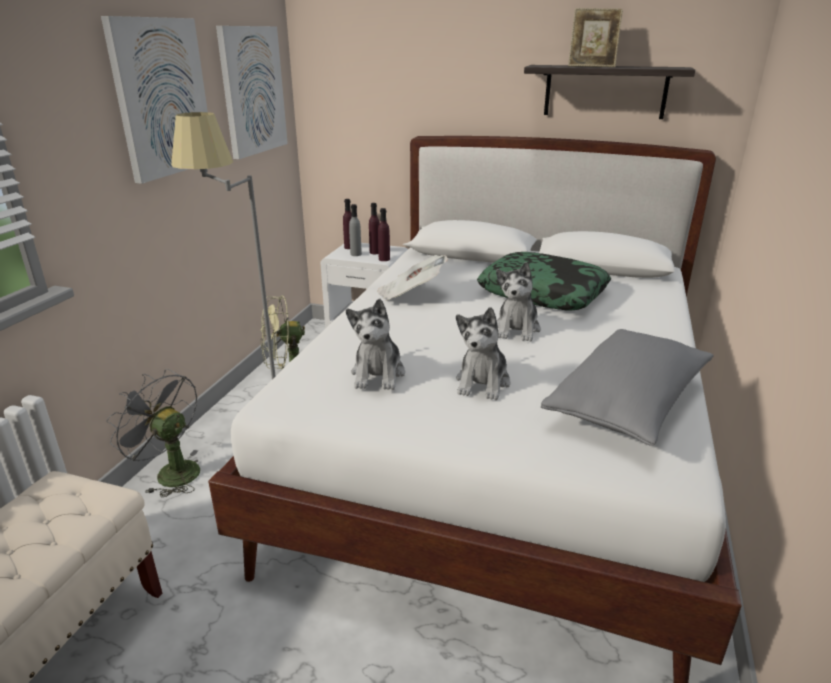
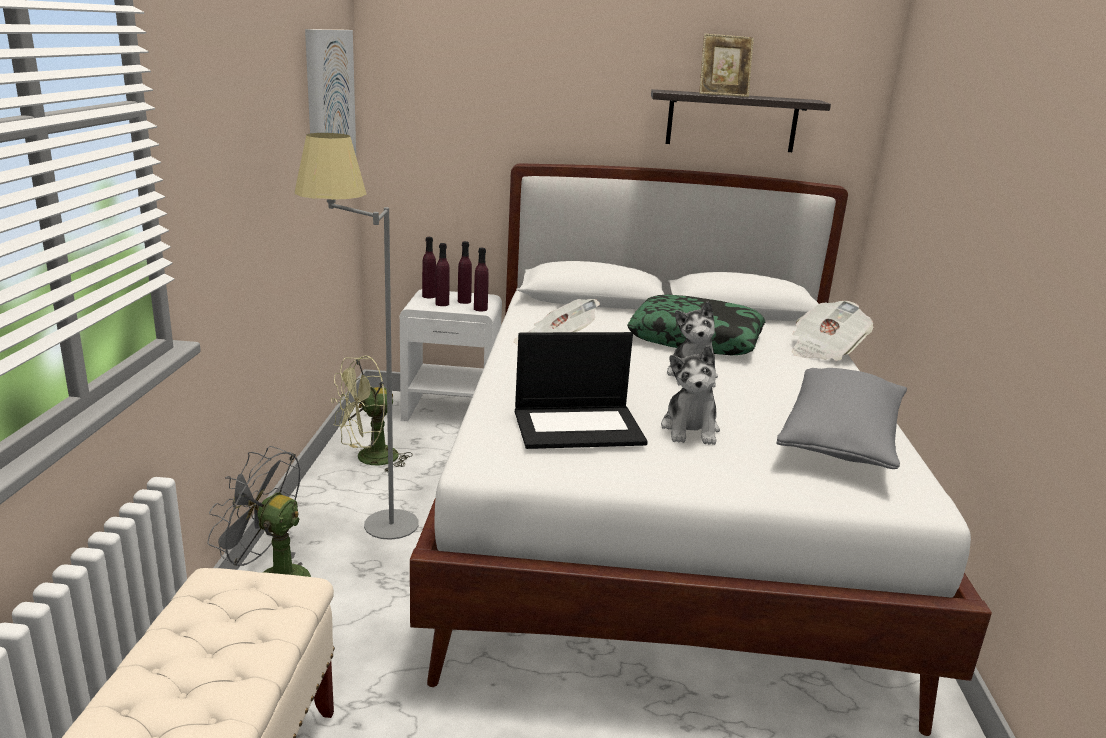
camera: 15 degrees left, 5 degrees down
picture [101,16,208,184] -> none
plush toy [346,299,405,390] -> laptop [515,332,648,449]
grey bottle [349,204,362,256] -> purple bottle [435,243,450,306]
none -> newspaper [792,301,873,361]

